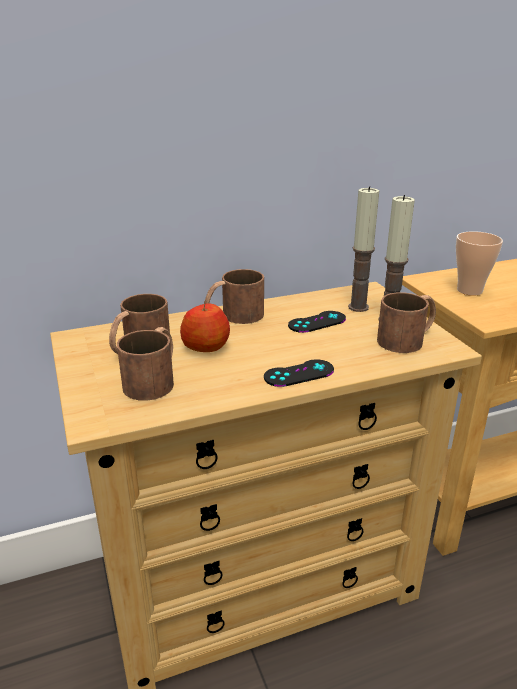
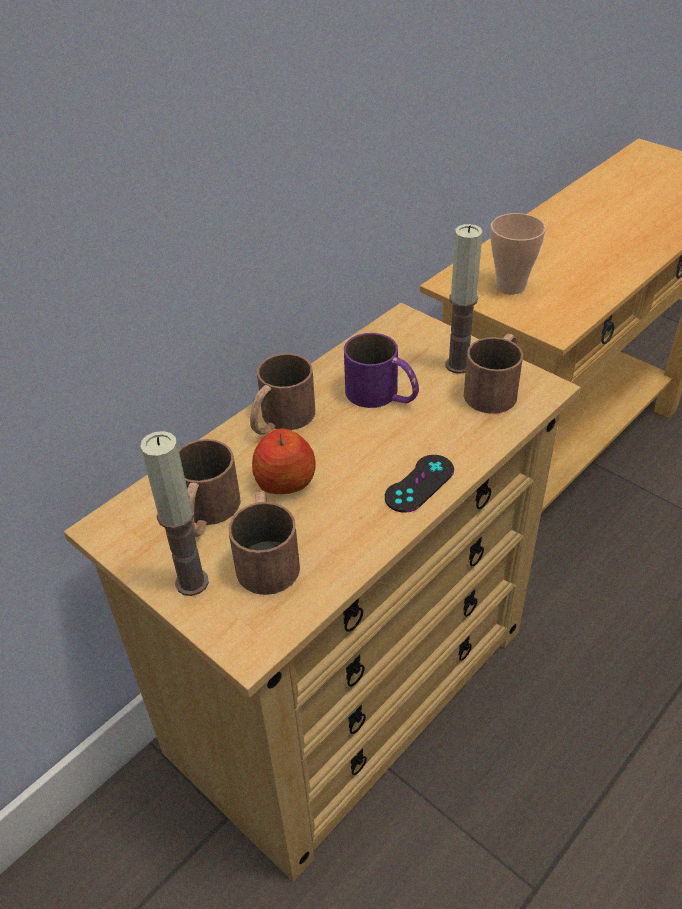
camera: 25 degrees left, 15 degrees up
black game controller [288,311,346,333] -> purple mug [344,333,419,408]
candle [348,186,379,312] -> candle moved to [140,431,209,596]

